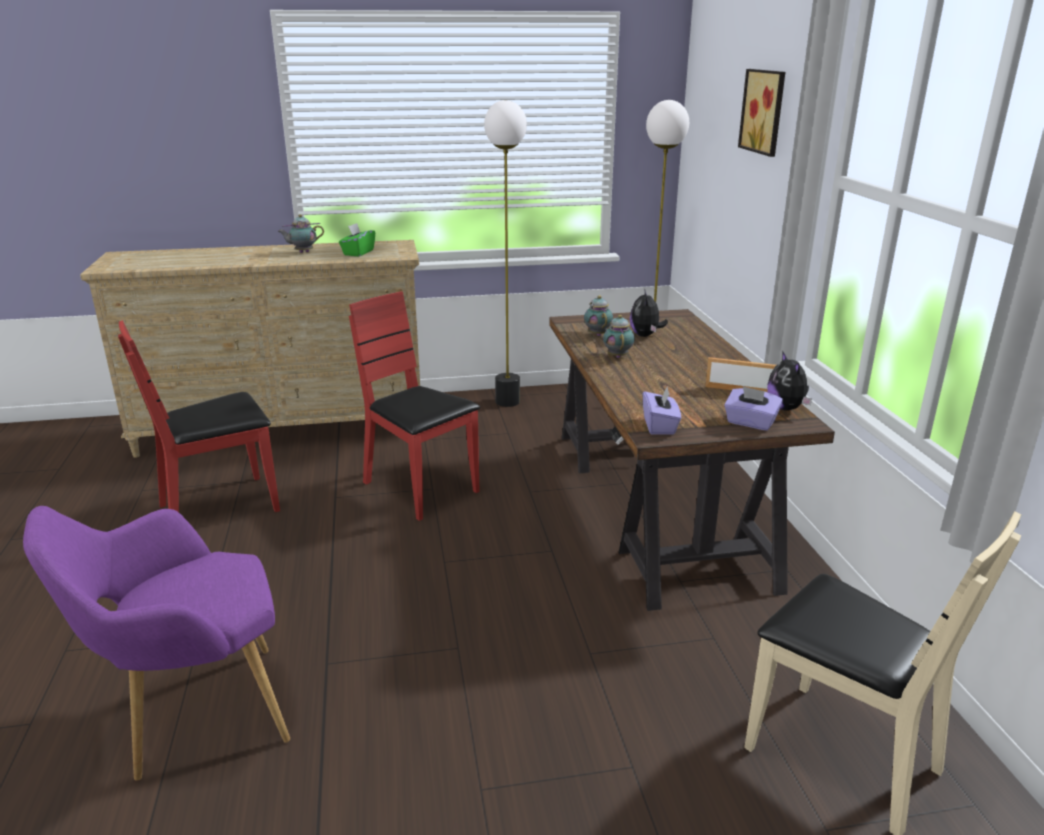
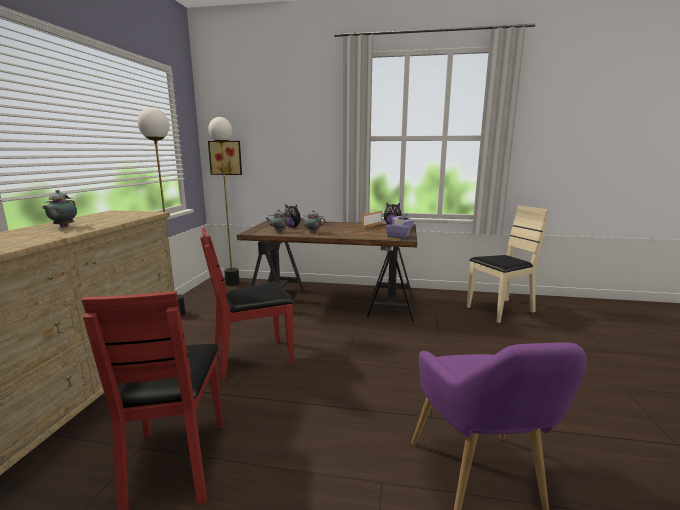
camera: 70 degrees left, 10 degrees down
green tissue box [339,223,375,257] -> none
picture [738,69,785,157] -> picture moved to [208,141,242,175]

